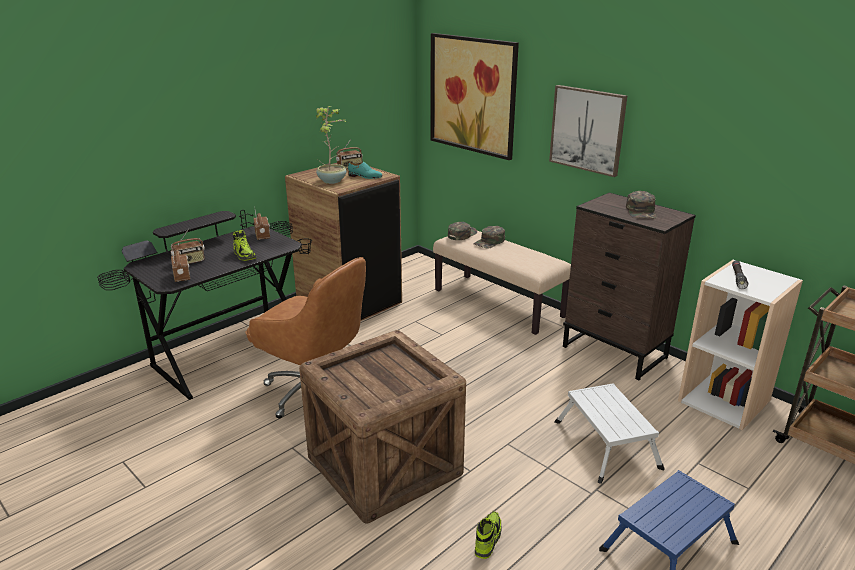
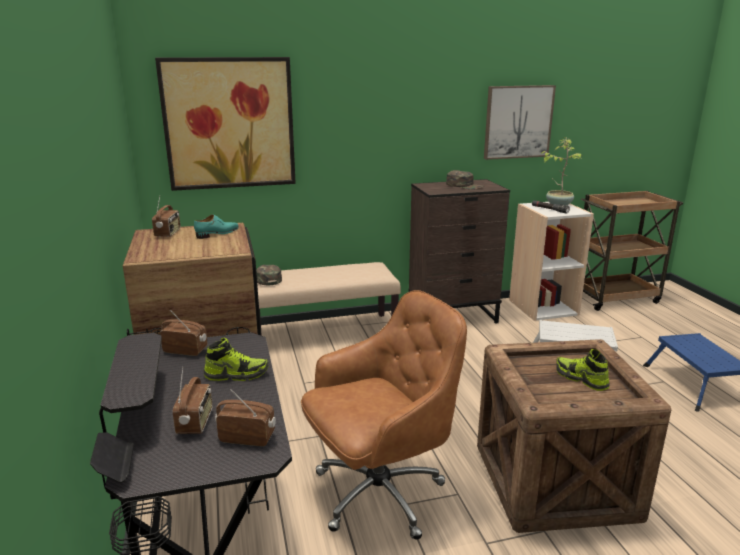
camera: 60 degrees left, 5 degrees down
potted plant [316,106,347,184] -> potted plant moved to [541,137,583,206]
green cap [474,226,505,249] -> none
shoe [475,512,502,559] -> shoe moved to [556,349,610,391]
picture [549,85,627,177] -> picture moved to [484,85,556,160]

